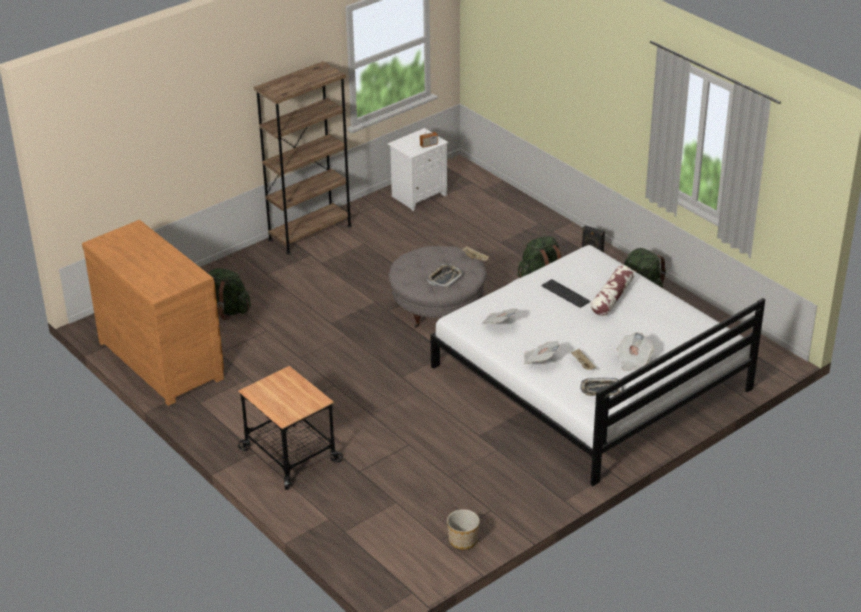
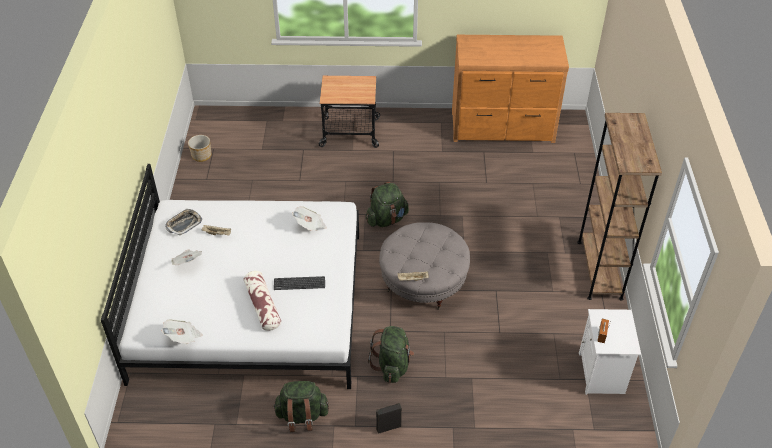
camera: 130 degrees right, 10 degrees up
green backpack [208,268,251,320] -> green backpack moved to [366,182,409,227]
tray [427,264,463,287] -> none
newspaper [524,341,560,364] -> newspaper moved to [161,319,203,344]

